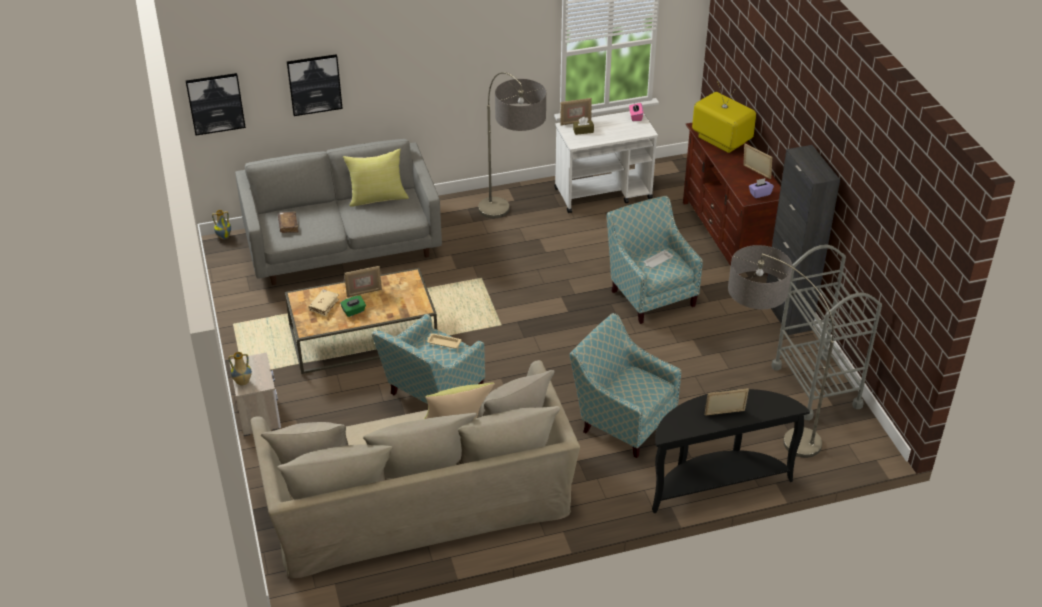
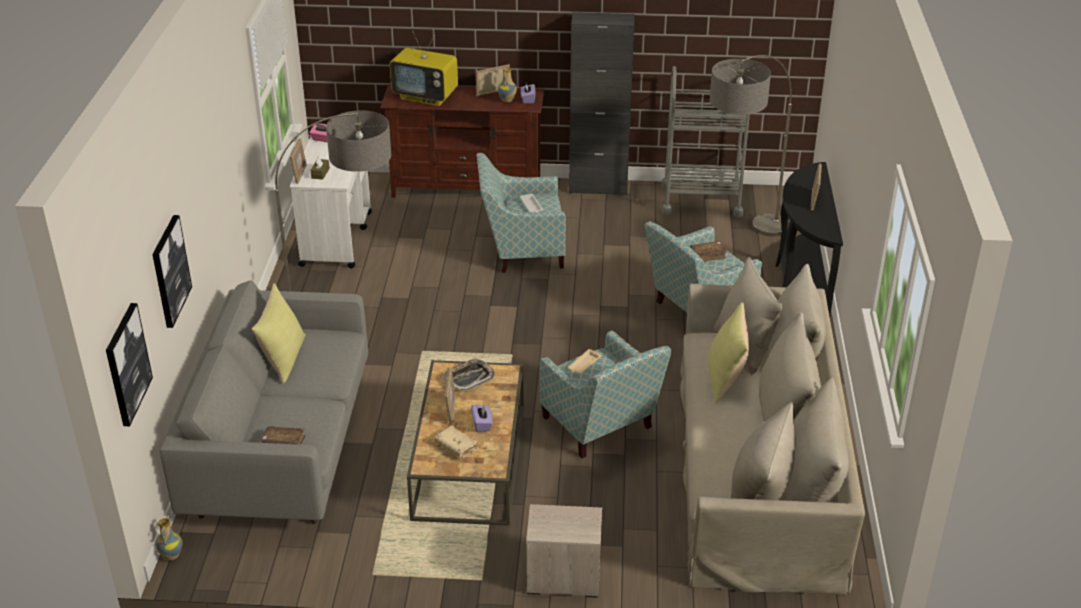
camera: 70 degrees left, 5 degrees down
vase [228,352,252,385] -> vase moved to [498,66,517,103]
green tissue box [340,295,366,317] -> purple tissue box [471,405,493,432]
television [692,82,756,153] -> television turned 135 degrees counterclockwise [390,31,458,106]
none -> tray [443,358,495,392]
none -> brown book [690,241,727,262]

